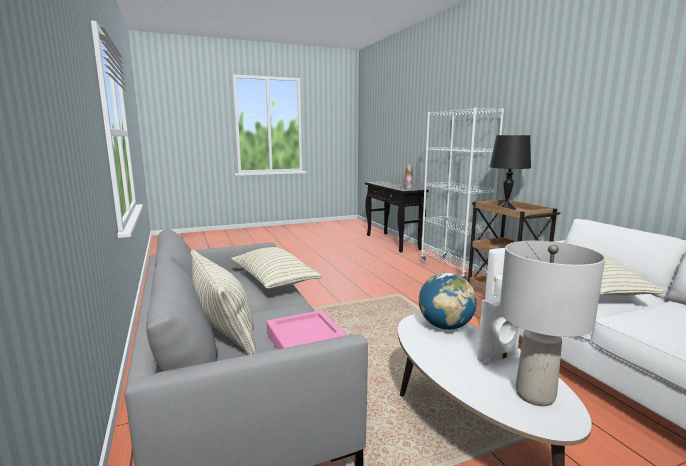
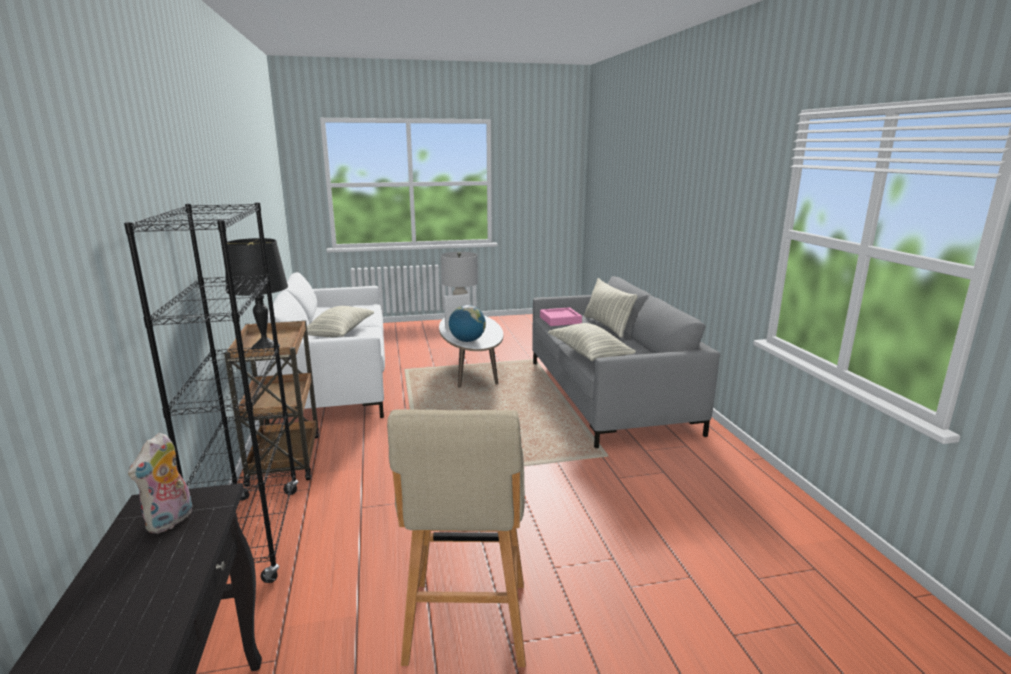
camera: 170 degrees left, 5 degrees up
white bookcase [420,107,504,281] -> black bookcase [124,203,298,583]
none -> beige stool [387,409,526,667]

